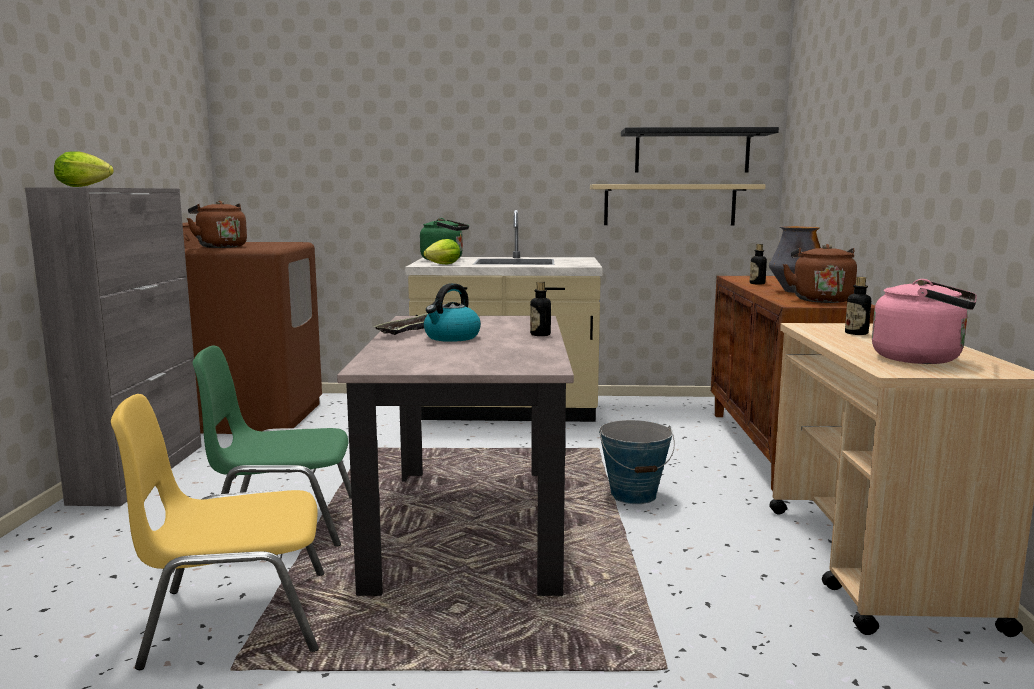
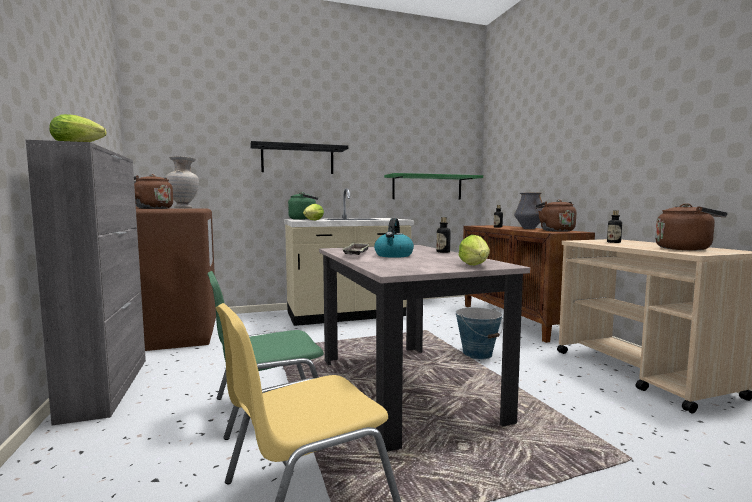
camera: 20 degrees left, 5 degrees down
beige shelf [590,184,765,226] -> green shelf [384,173,483,200]
black shelf [621,127,779,173] -> black shelf moved to [250,141,348,174]
pink kettle [872,279,977,364] -> brown kettle [655,203,728,250]
none -> beige vase [166,156,199,208]
none -> lettuce [459,235,490,265]

